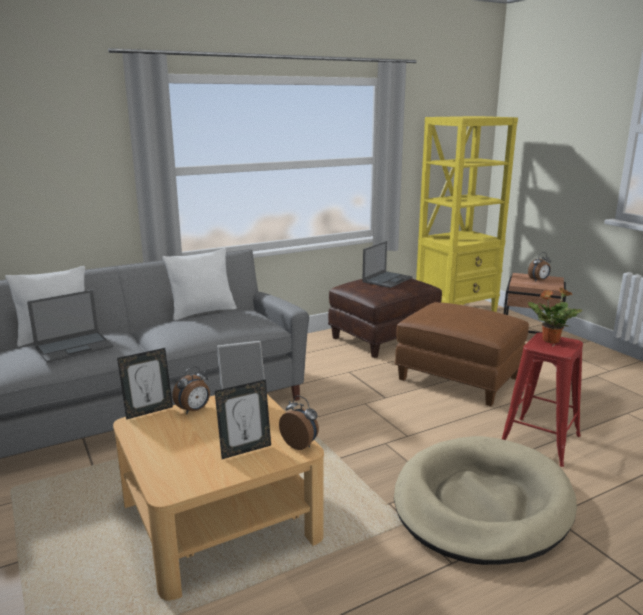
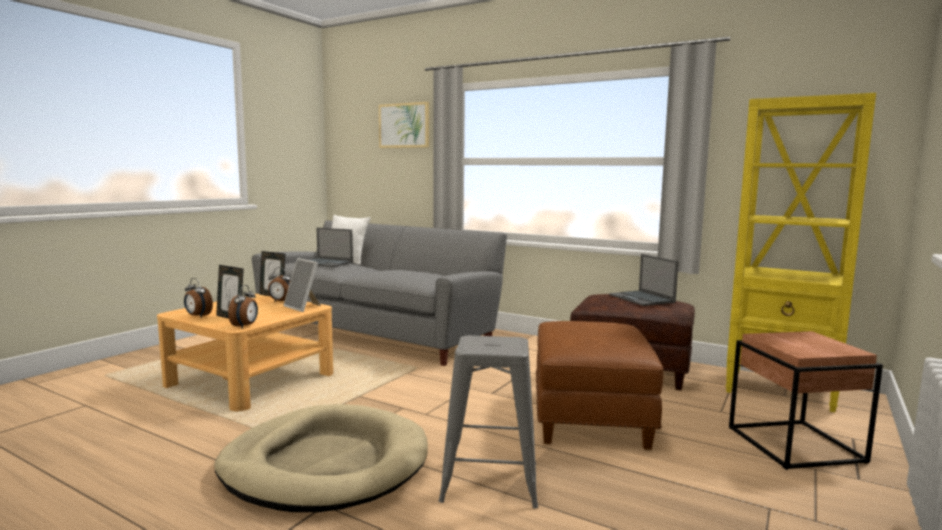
camera: 60 degrees right, 10 degrees down
white pillow [162,248,237,321] -> none
laptop [362,241,412,288] -> laptop turned 60 degrees clockwise [609,254,678,306]
red stool [502,333,583,467] -> grey stool [439,335,538,508]
alarm clock [528,252,551,282] -> alarm clock moved to [184,278,213,318]
potted plant [528,288,582,343] -> none
none -> picture [379,102,429,148]

